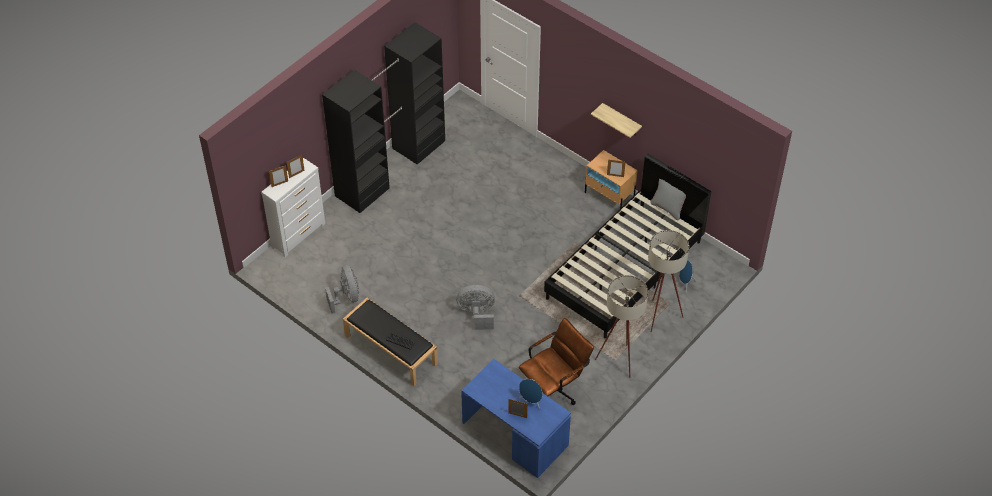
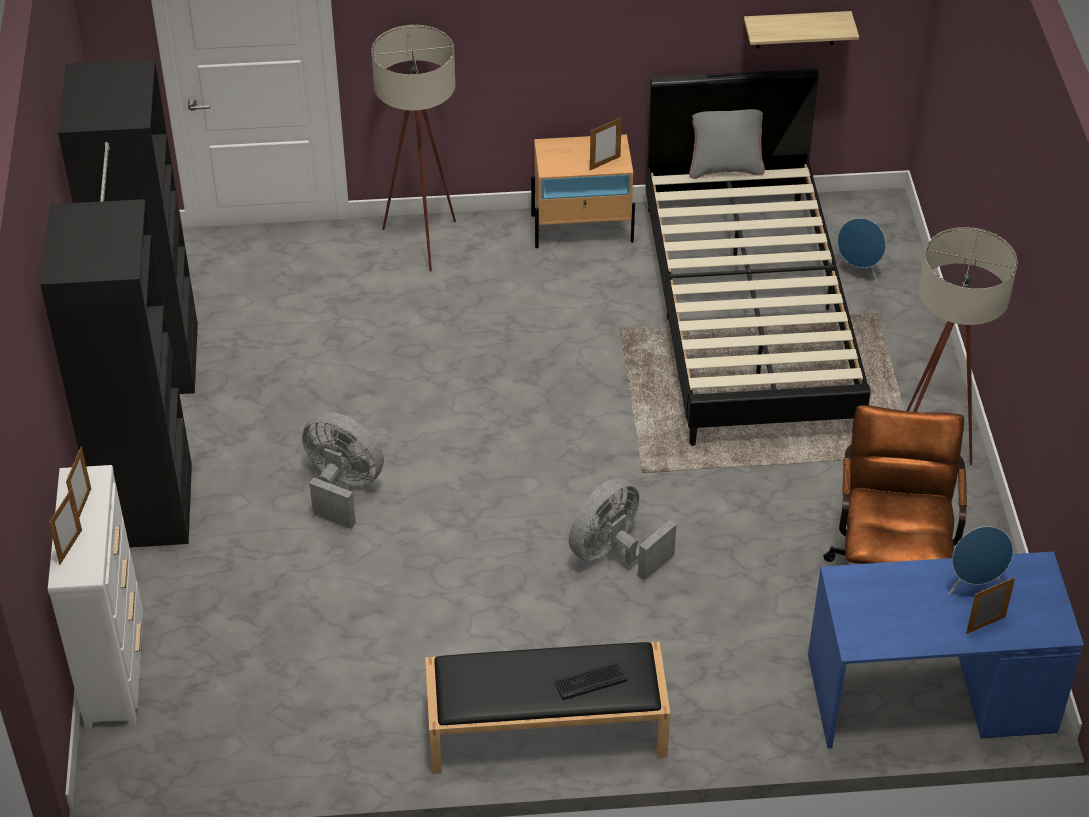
camera: 45 degrees left, 5 degrees down
grey fan [325,265,359,314] -> grey fan moved to [302,412,384,529]
shelf [591,103,642,138] -> shelf moved to [744,11,859,49]
beige floor lamp [648,230,689,332] -> beige floor lamp moved to [372,25,456,272]

